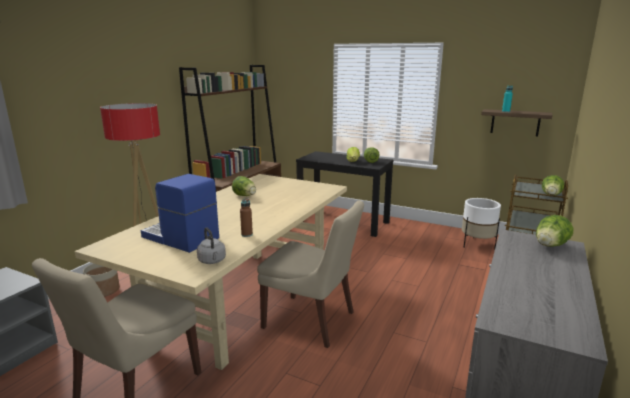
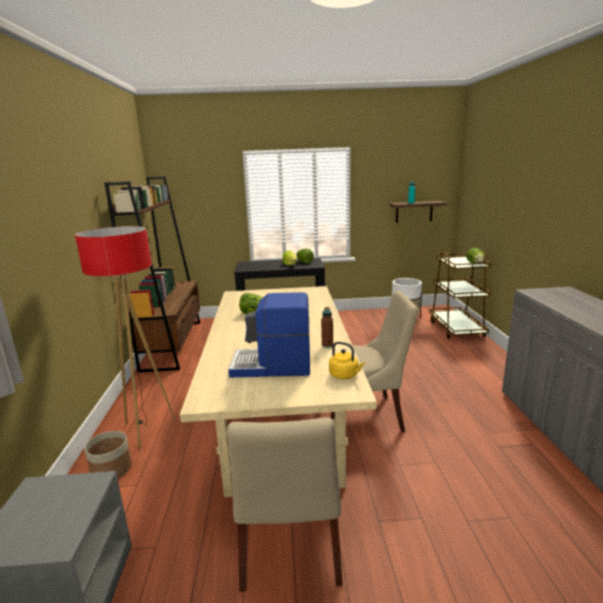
camera: 30 degrees left, 0 degrees up
grey kettle [197,227,226,264] -> yellow kettle [329,342,365,379]
lettuce [536,215,574,247] -> none

